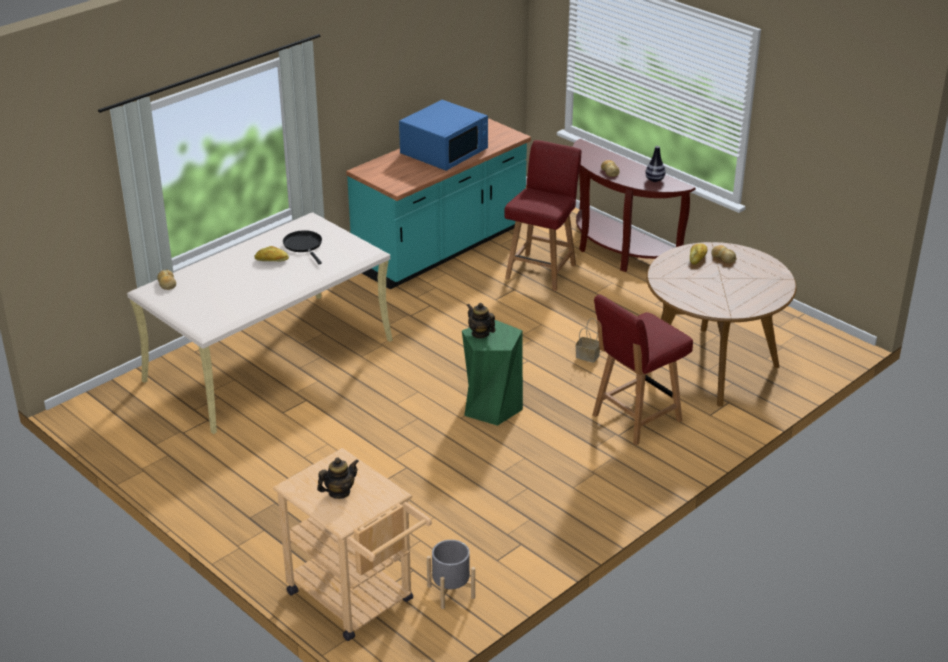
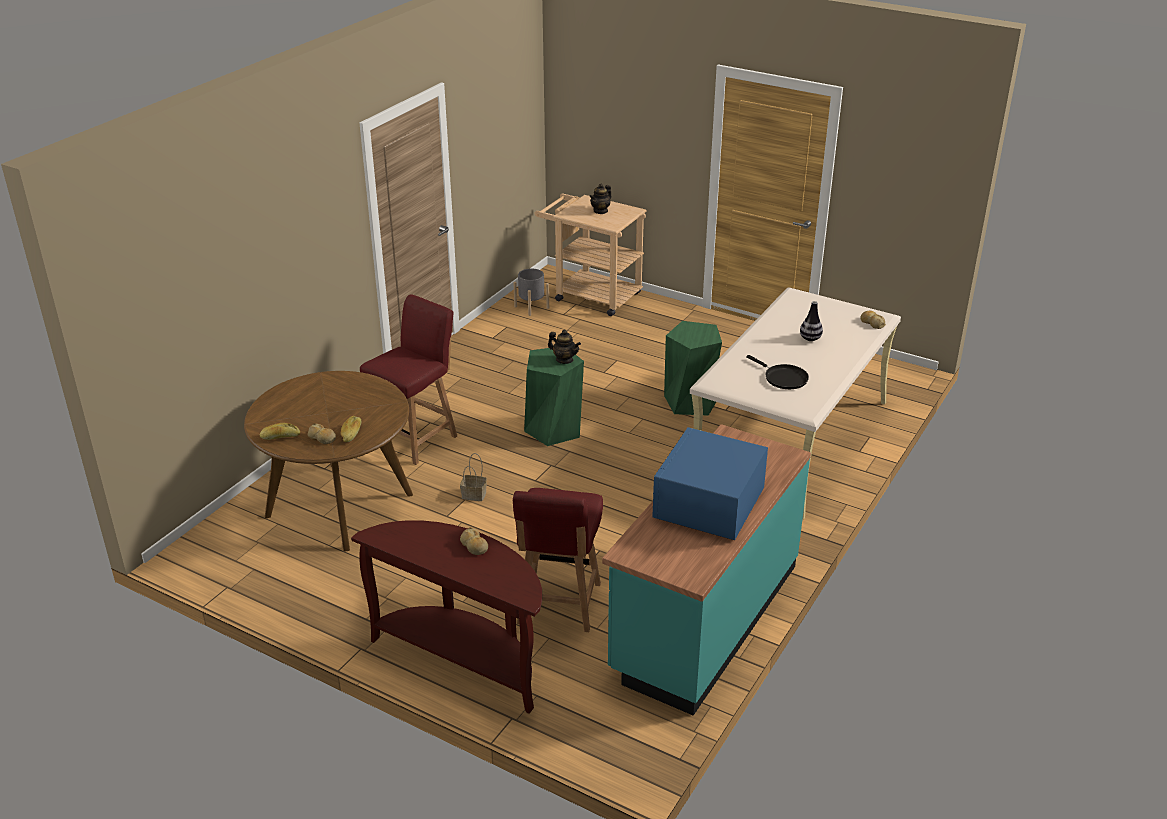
camera: 165 degrees right, 0 degrees up
bread [254,246,289,261] -> bread moved to [260,423,300,440]
vase [645,146,666,182] -> vase moved to [800,301,823,341]
none -> green stool [664,321,722,416]

